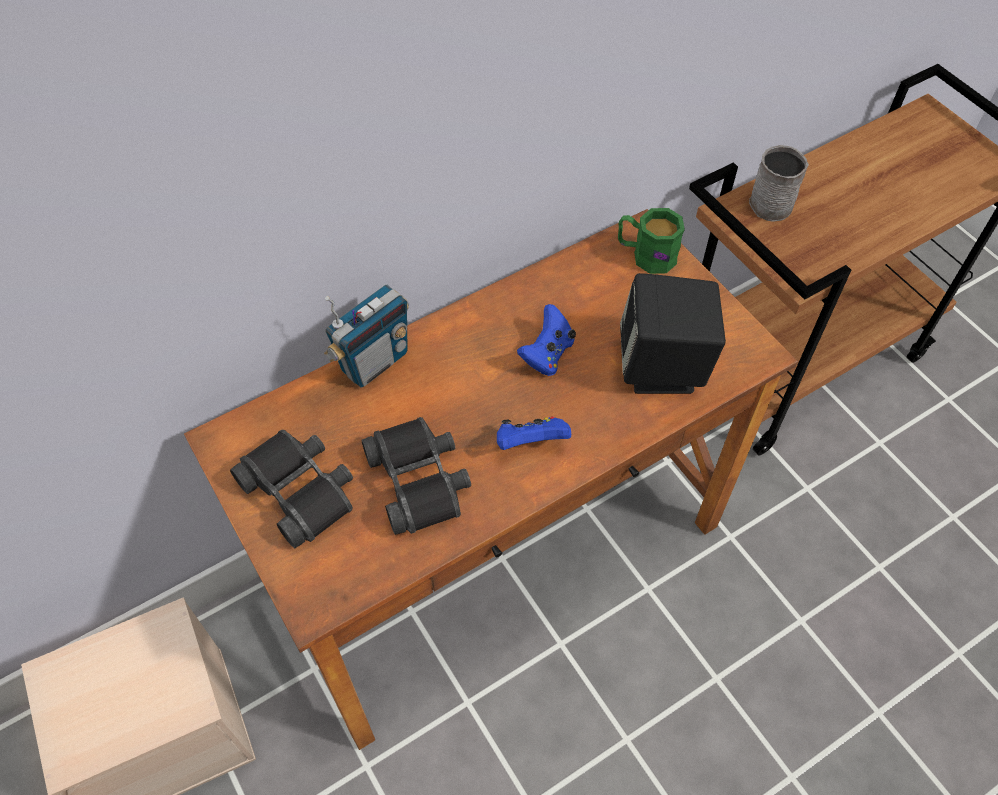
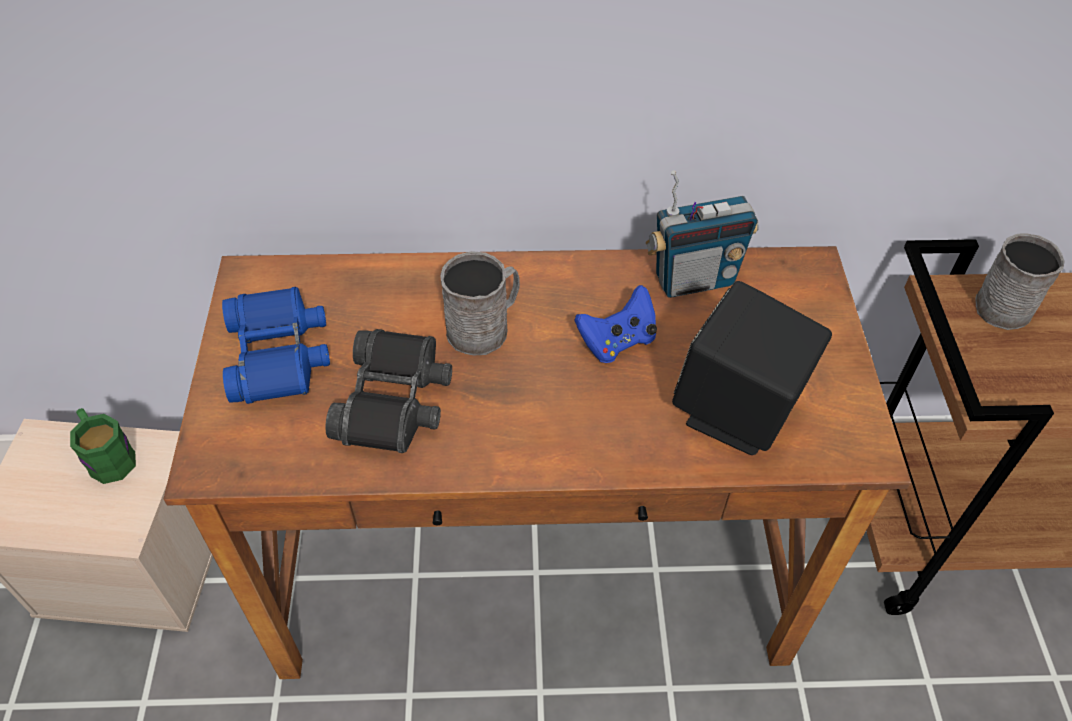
camera: 30 degrees right, 5 degrees down
black binoculars [230,430,353,548] -> blue binoculars [222,287,330,404]
radio [324,284,409,388] -> radio moved to [646,170,759,298]
blue game controller [497,416,571,450] -> none
green mug [618,208,685,274] -> green mug moved to [70,408,136,484]
none -> grey mug [440,251,520,355]

